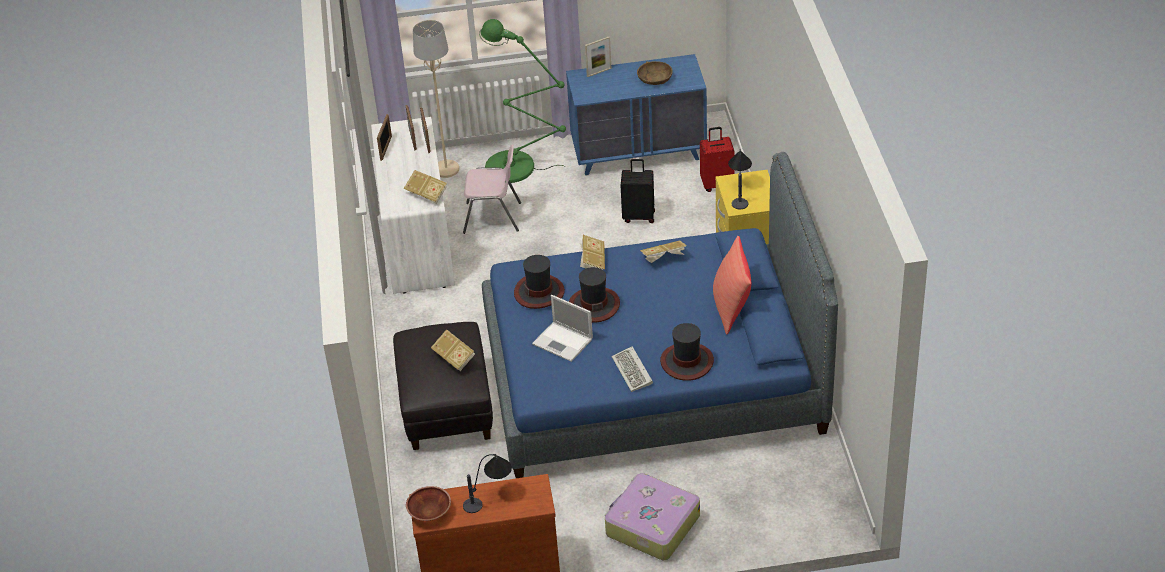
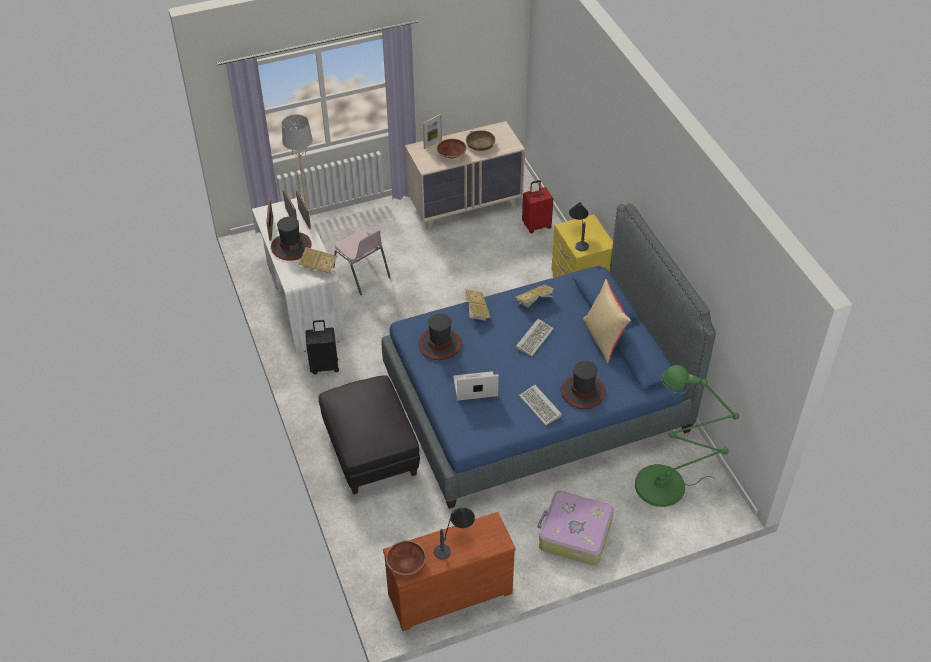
camera: 15 degrees left, 5 degrees up
book [431,329,475,371] -> none
pink chair [463,144,521,234] -> pink chair turned 60 degrees clockwise [333,230,391,295]
green floor lamp [479,19,566,183] -> green floor lamp moved to [635,365,739,507]
laptop [532,295,593,362] -> laptop turned 150 degrees clockwise [453,371,499,401]
blue dresser [566,54,707,175] -> beige dresser [405,121,525,230]
hat [569,267,620,323] -> hat moved to [271,217,312,261]
black suitcase [620,159,655,223] -> black suitcase moved to [306,320,339,375]
red pillow [713,236,751,335] -> beige pillow [583,279,631,363]
none -> brown bowl [437,139,467,159]
none -> keyboard [516,319,554,356]

